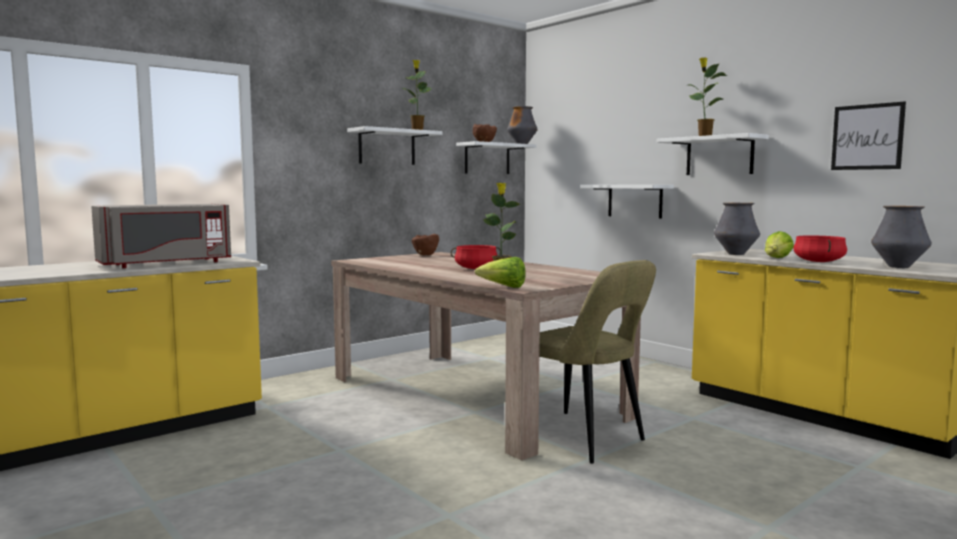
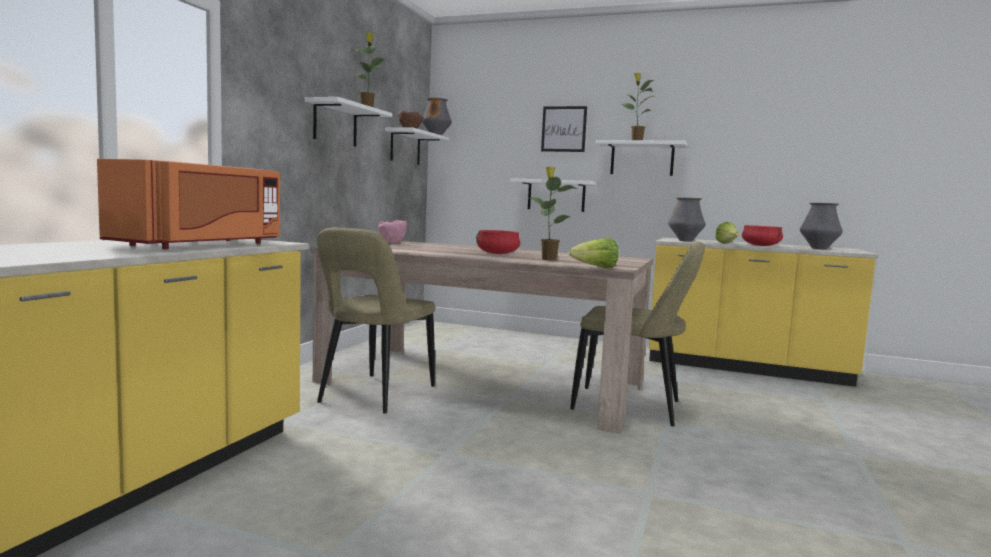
camera: 30 degrees left, 0 degrees up
grey microwave [91,204,231,268] -> orange microwave [97,159,280,249]
brown bowl [412,234,439,255] -> pink bowl [378,220,407,243]
picture [831,101,906,170] -> picture moved to [541,106,587,152]
none -> beige chair [317,228,435,414]

